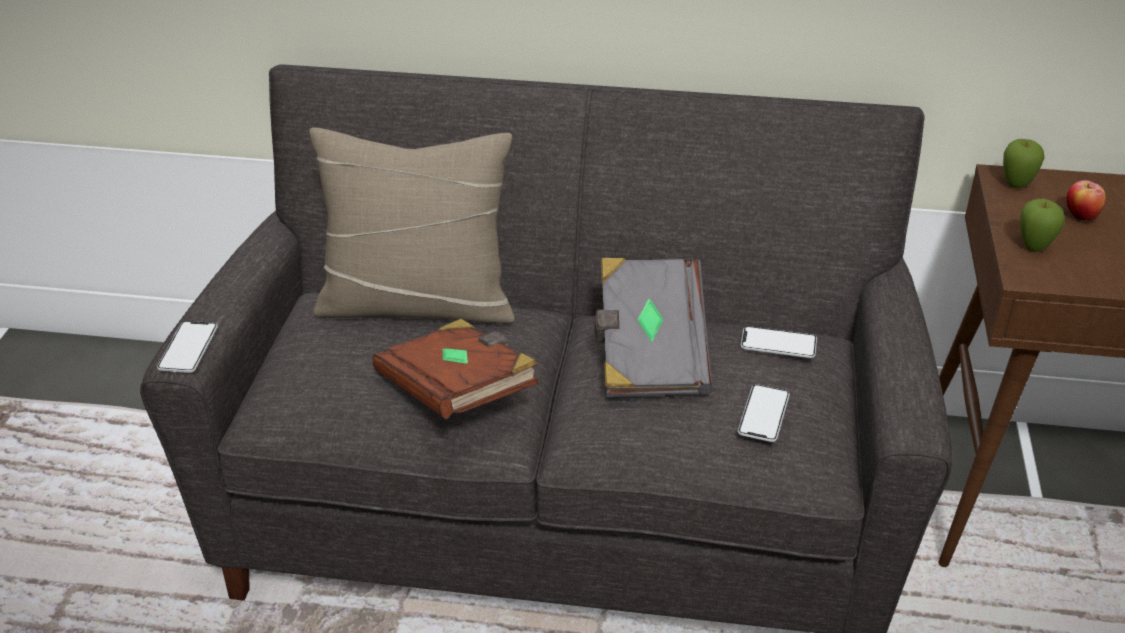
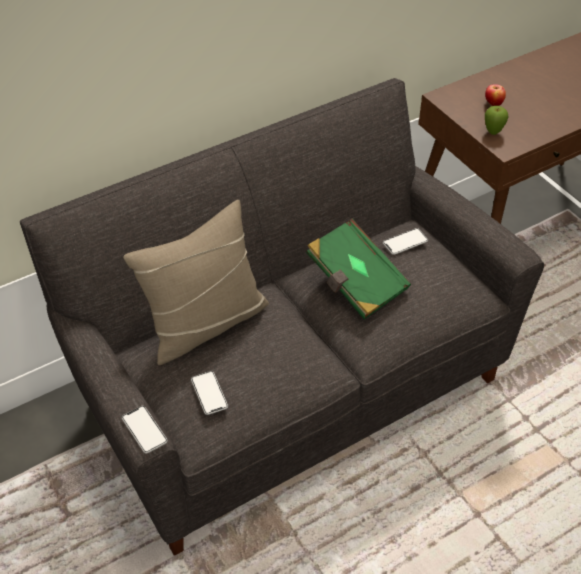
camera: 40 degrees left, 10 degrees up
brown book [372,319,539,419] -> none
grey book [594,258,713,397] -> green book [306,219,411,319]
phone [738,384,790,442] -> phone moved to [191,371,228,415]
apple [1003,139,1045,188] -> none

